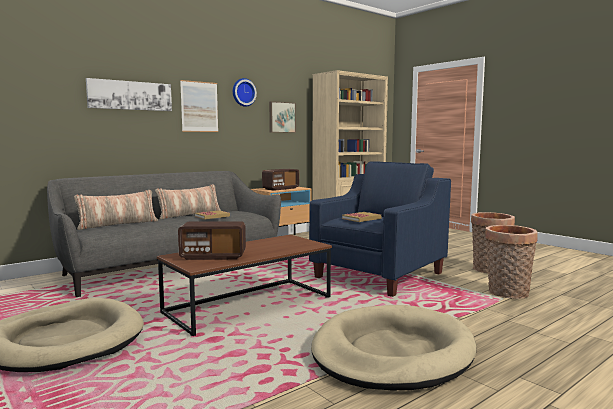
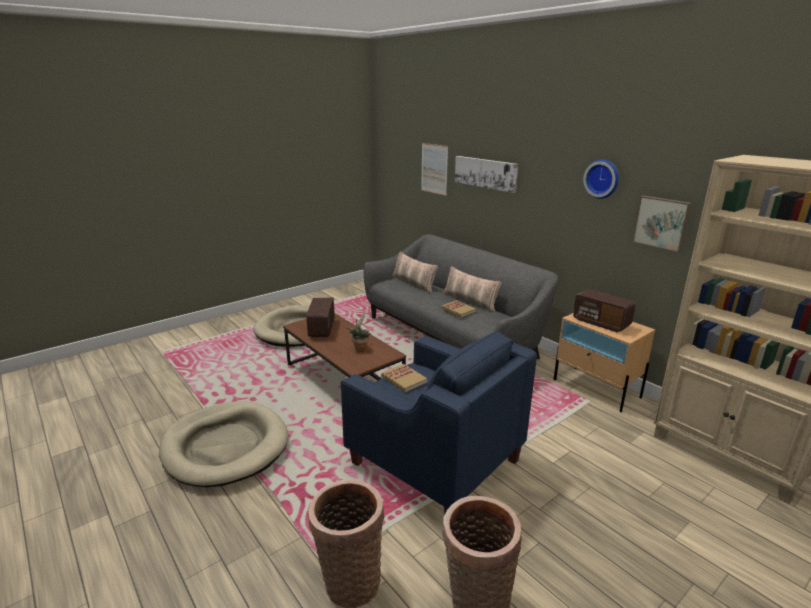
camera: 90 degrees right, 15 degrees up
picture [180,80,218,132] -> picture moved to [421,143,448,196]
none -> potted plant [347,313,371,352]

